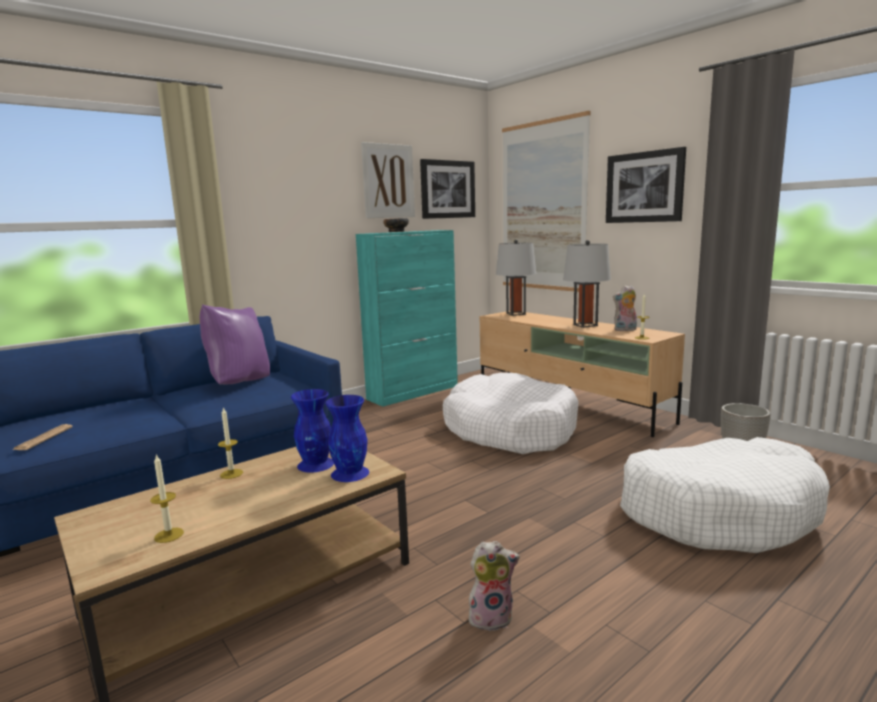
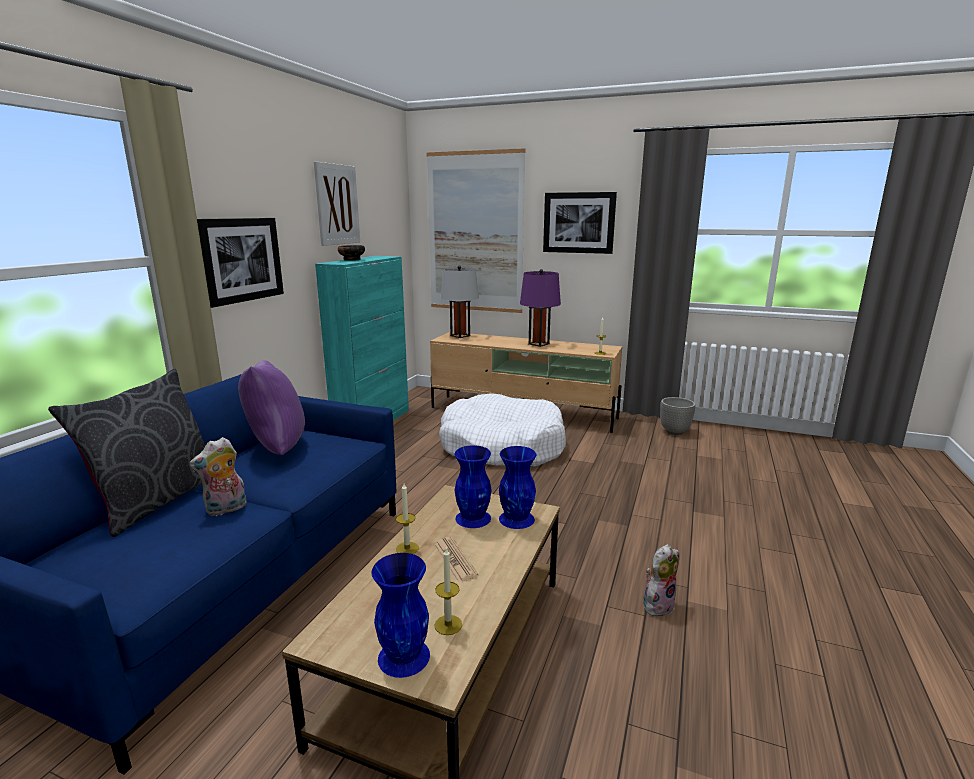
camera: 30 degrees left, 5 degrees up
newspaper [12,424,73,450] -> newspaper moved to [434,537,478,582]
picture [420,159,475,219] -> picture moved to [197,218,284,308]
grey table lamp [563,240,611,328] -> purple table lamp [520,269,561,347]
plush toy [613,285,637,331] -> plush toy moved to [189,437,247,516]
white dog bed [620,437,830,553] -> none
none -> grey pillow [48,369,205,537]
none -> blue vase [371,553,430,678]

